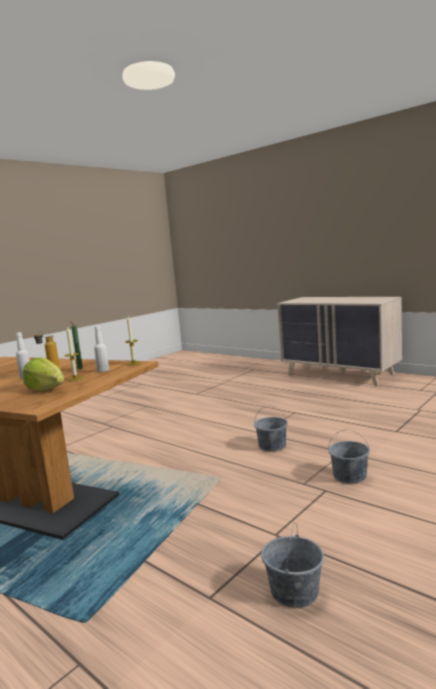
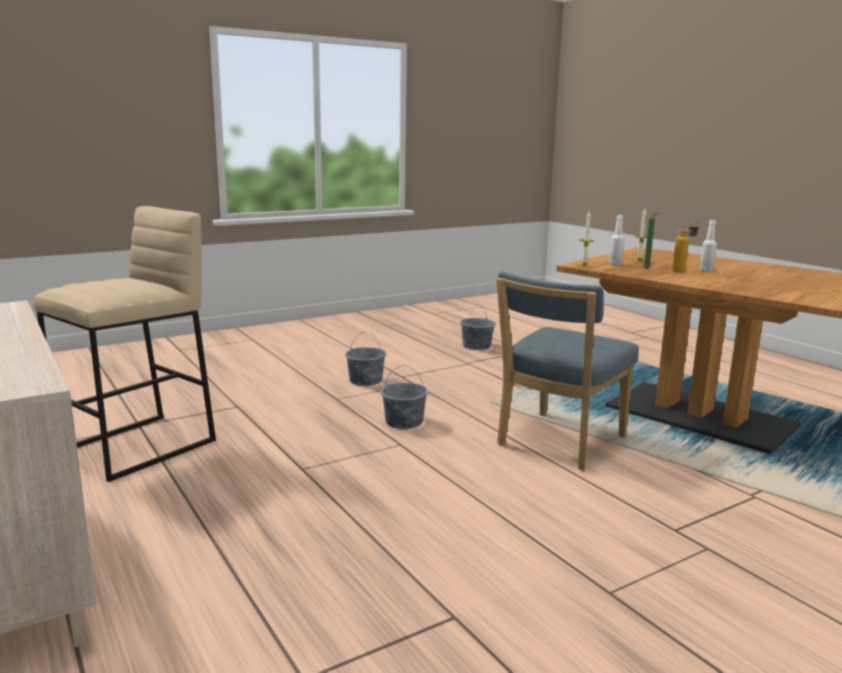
camera: 165 degrees left, 5 degrees up
lettuce [23,358,64,391] -> none
none -> beige stool [34,206,216,482]
none -> blue chair [496,272,639,470]

